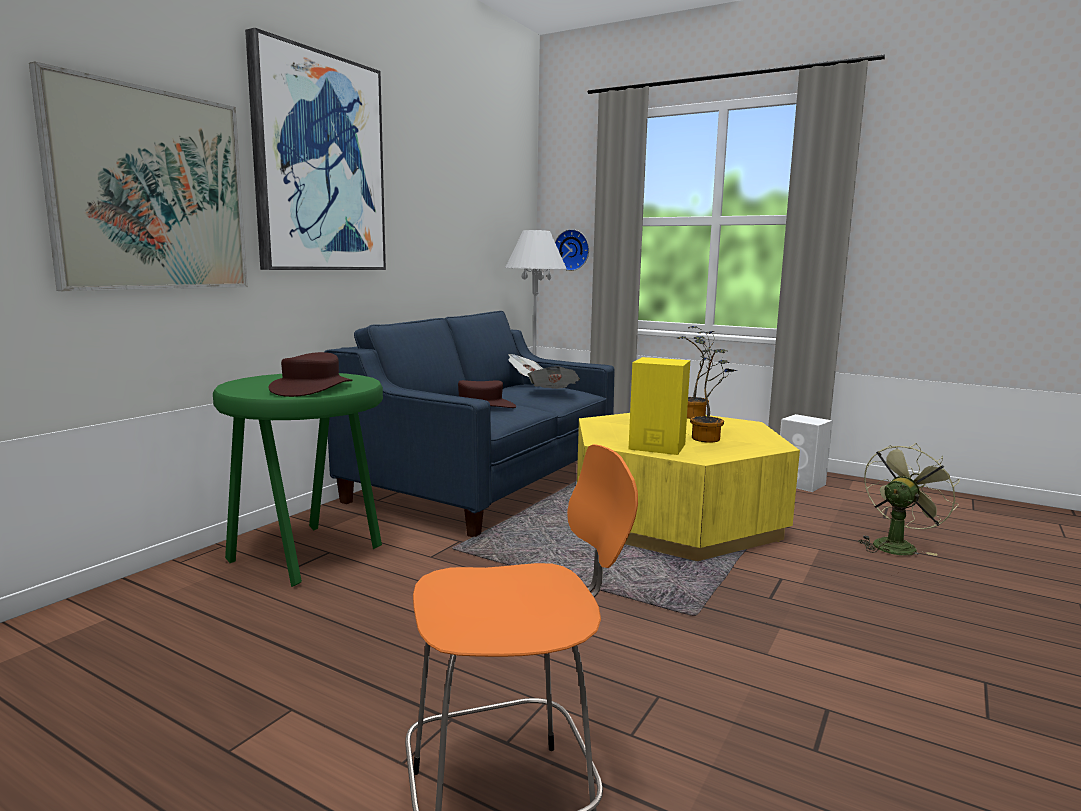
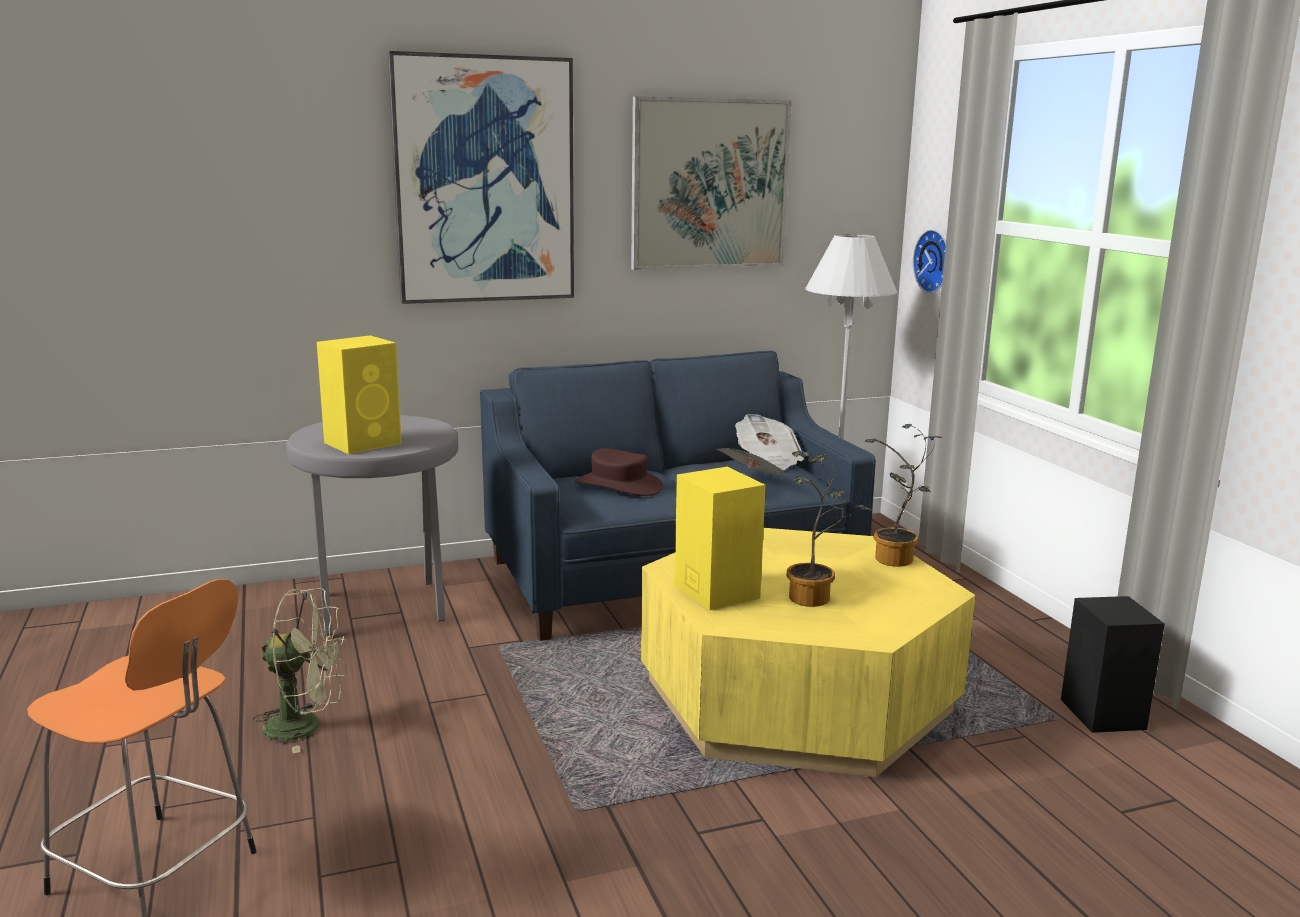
camera: 40 degrees right, 5 degrees up
picture [29,61,248,291] -> picture moved to [631,96,792,270]
green stool [213,373,383,587] -> grey stool [286,415,458,636]
brown hat [269,352,352,397] -> yellow speaker [317,335,402,454]
white speaker [780,414,833,492] -> black speaker [1061,596,1165,733]
green fan [858,443,960,556] -> green fan moved to [253,588,347,753]

